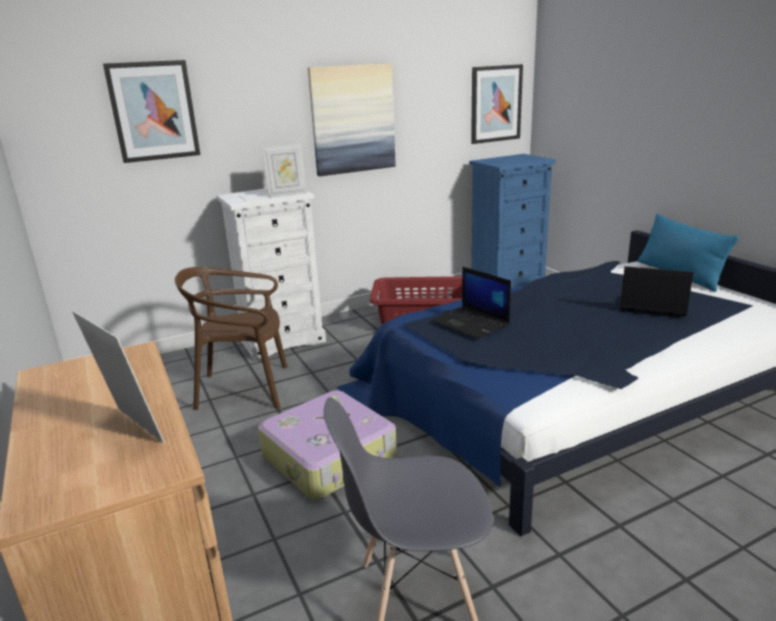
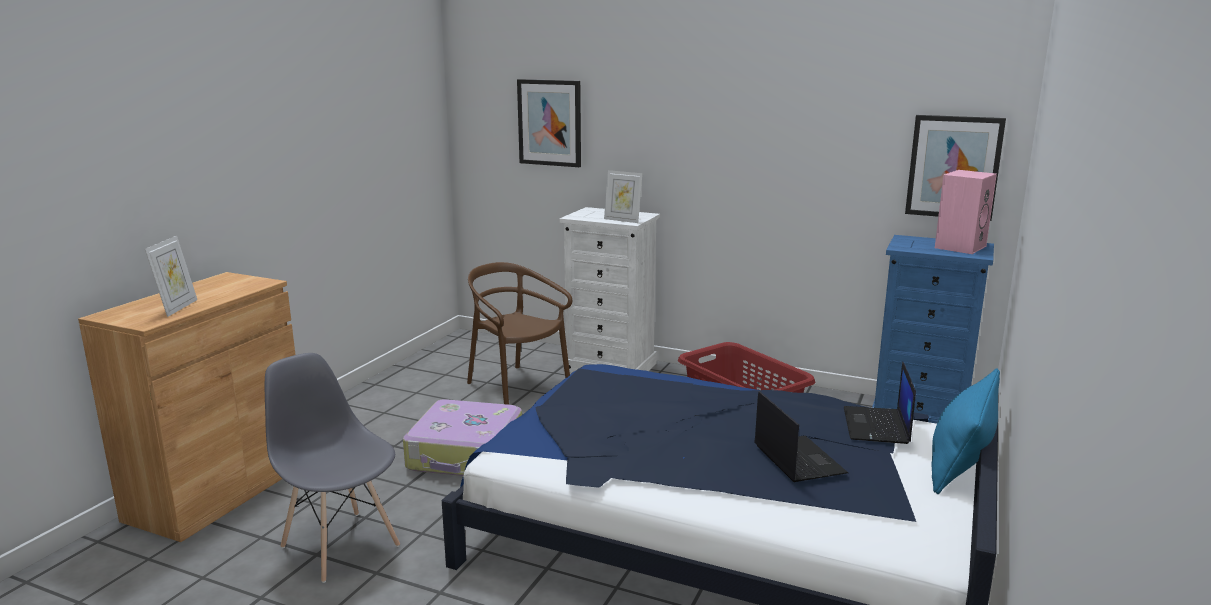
camera: 50 degrees right, 5 degrees down
picture [308,63,396,176] -> none
laptop [432,266,511,339] -> laptop moved to [844,361,916,444]
none -> pink speaker [935,170,997,254]

